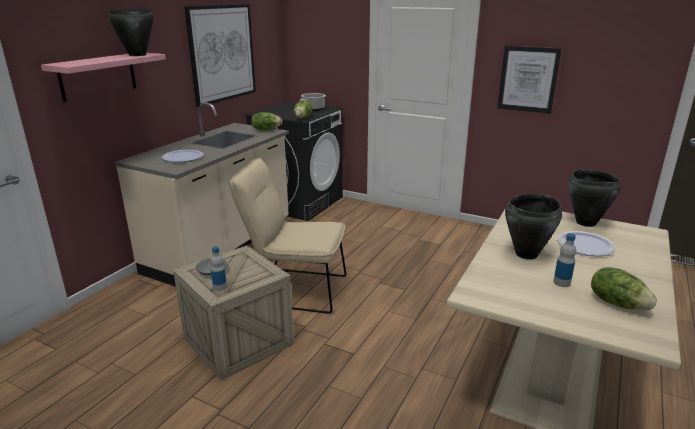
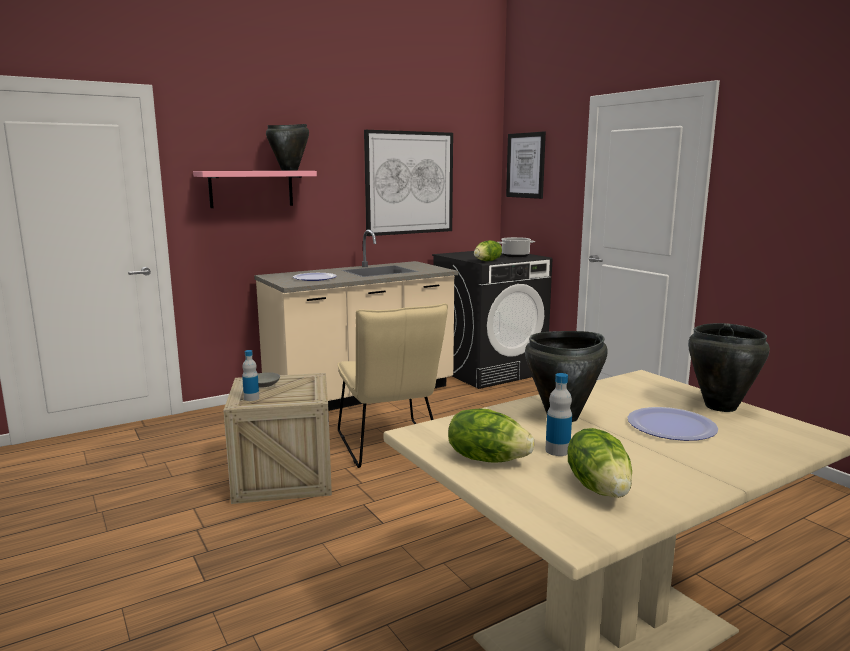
camera: 30 degrees right, 10 degrees down
beige chair [229,158,346,314] -> beige chair turned 150 degrees counterclockwise [337,303,448,468]
lettuce [251,112,282,130] -> lettuce moved to [448,408,534,463]
picture [498,46,562,114] -> picture moved to [506,131,546,199]

